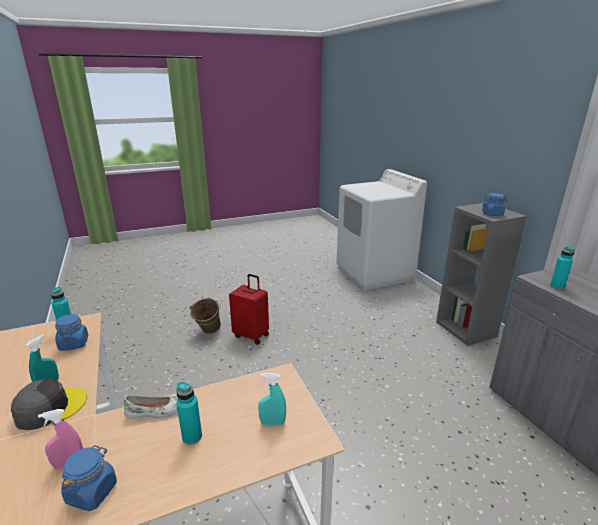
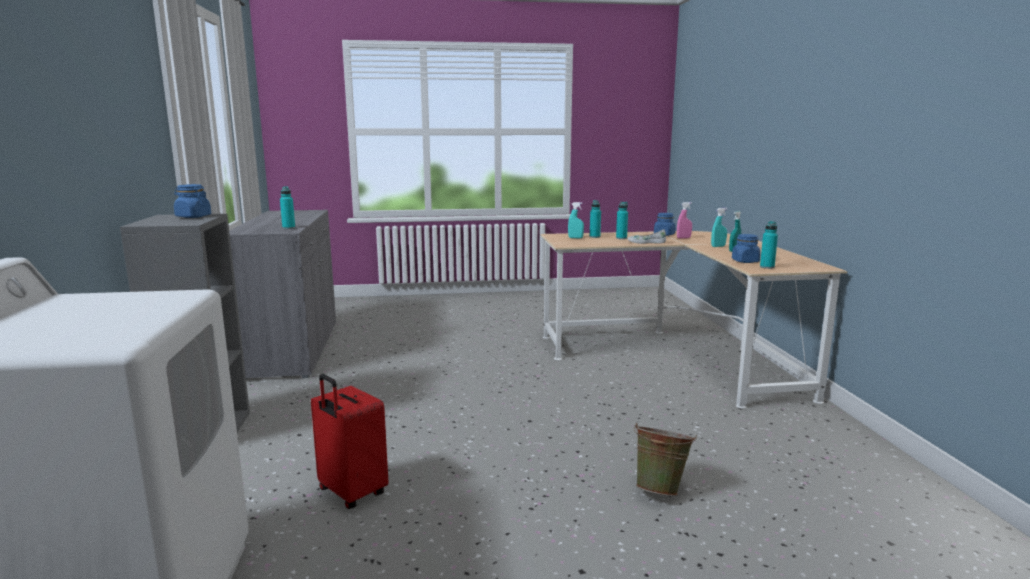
camera: 165 degrees left, 10 degrees down
grey cap [11,379,87,430] -> turquoise spray bottle [711,208,727,247]
red suitcase [229,274,269,345] -> red suitcase moved to [311,374,389,509]
none -> turquoise bottle [590,200,601,238]

